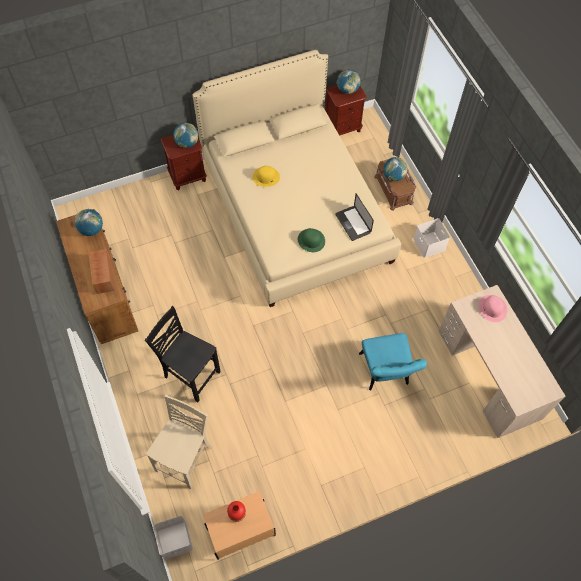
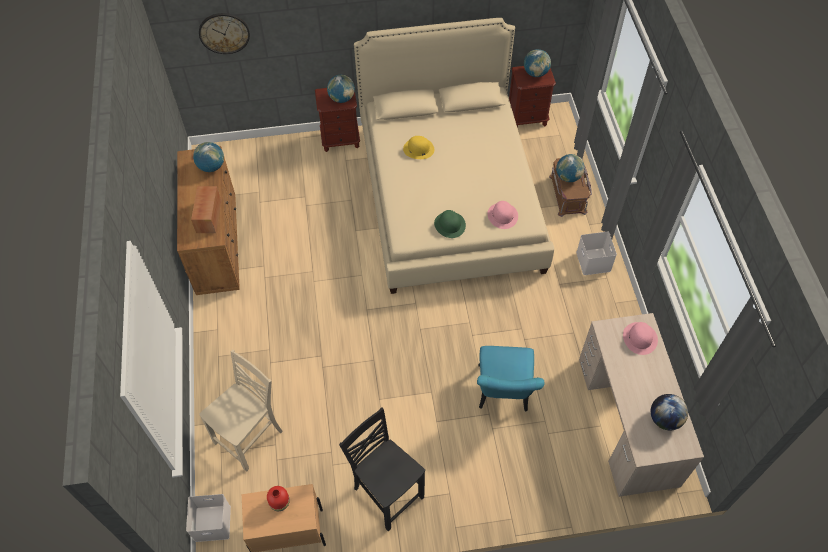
camera: 15 degrees right, 5 degrees down
black chair [145,306,221,402] -> black chair moved to [339,407,425,531]
laptop [335,194,374,241] -> pink hat [487,201,518,229]
none -> wall clock [199,13,250,54]
none -> globe [651,394,688,430]

